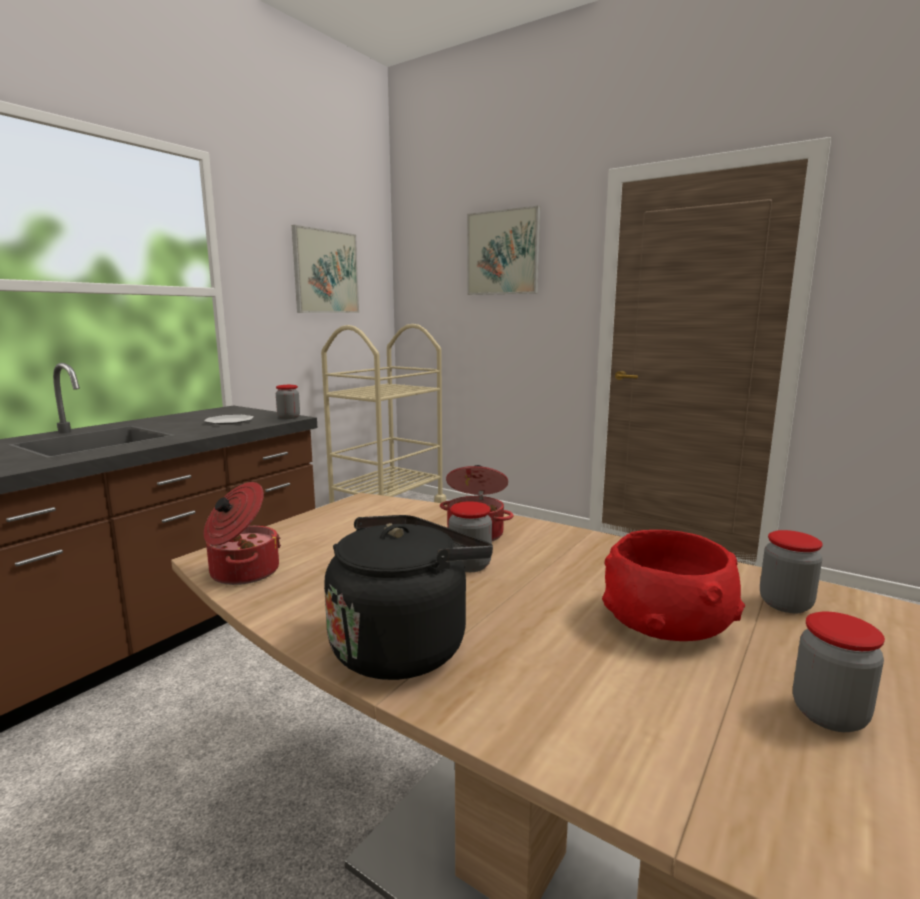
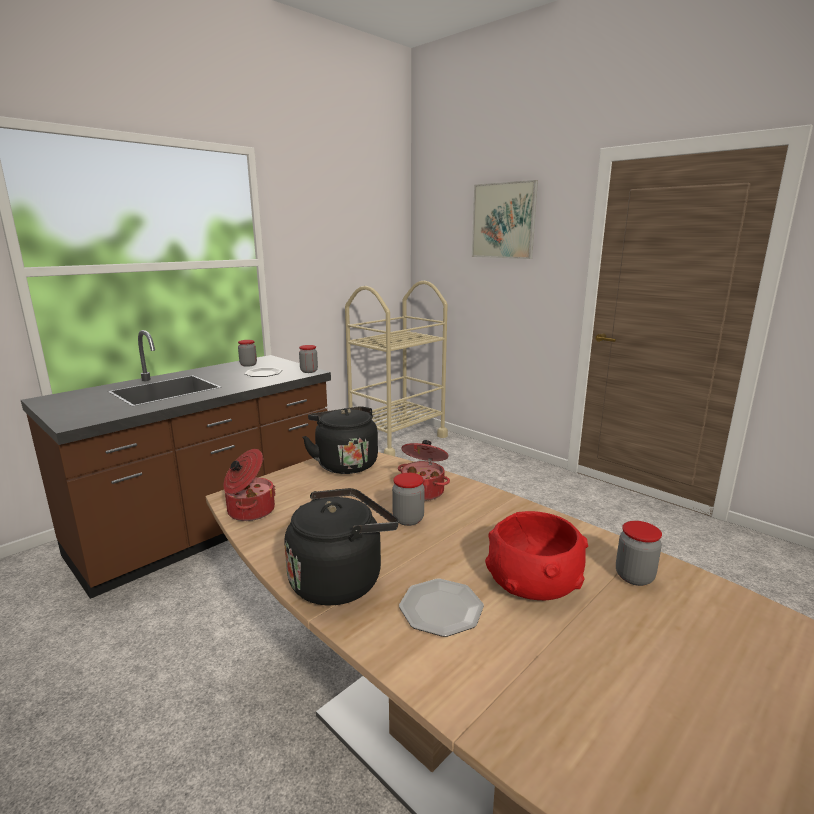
camera: 10 degrees right, 5 degrees up
picture [292,225,359,313] -> none
jar [793,612,885,732] -> jar moved to [238,340,257,367]
none -> black kettle [303,406,378,474]
none -> plate [399,579,484,637]

